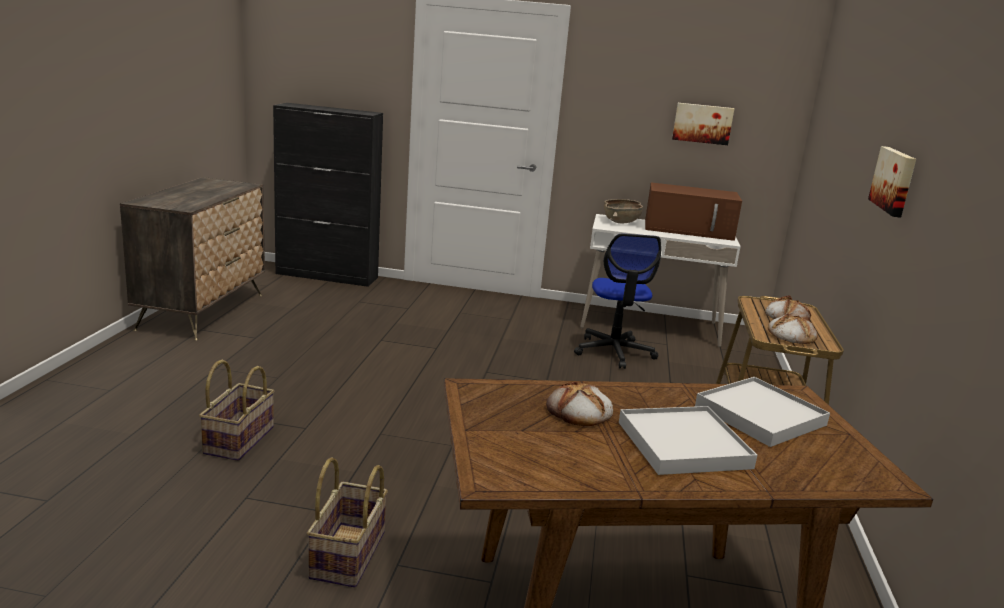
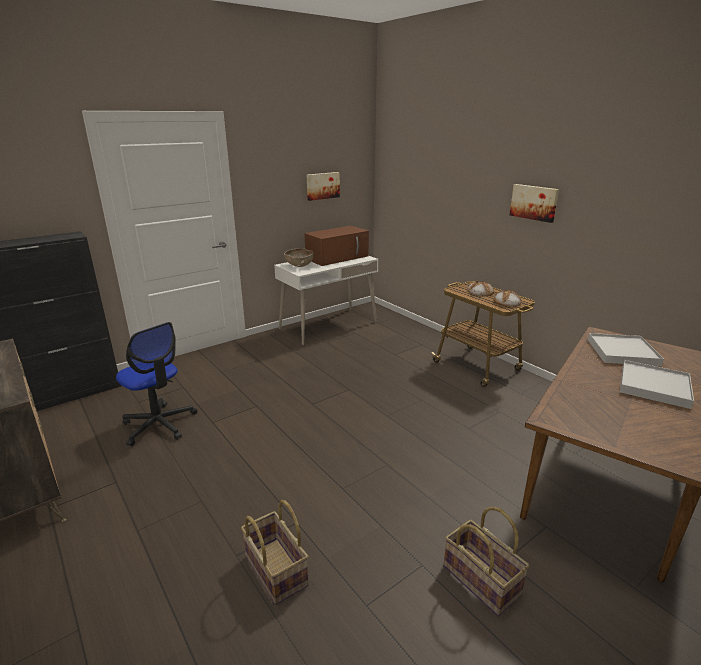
camera: 45 degrees left, 5 degrees up
bread [546,381,613,426] -> none
office chair [574,234,661,369] -> office chair moved to [116,322,197,446]

